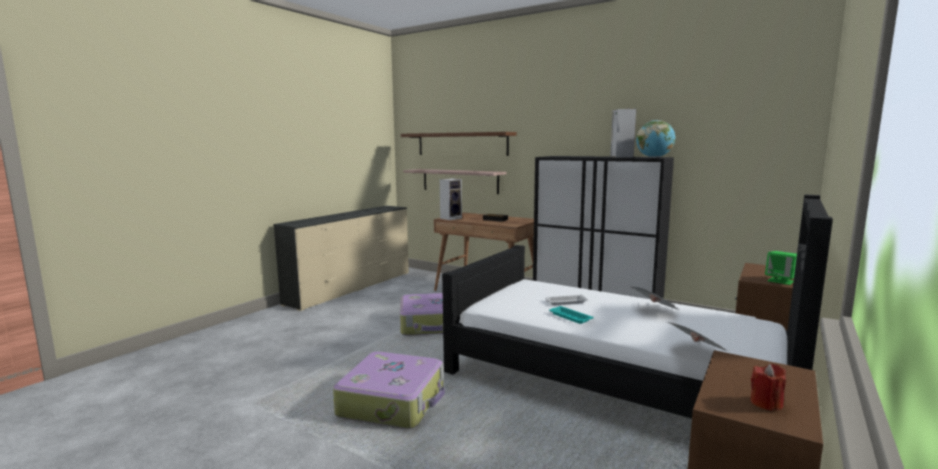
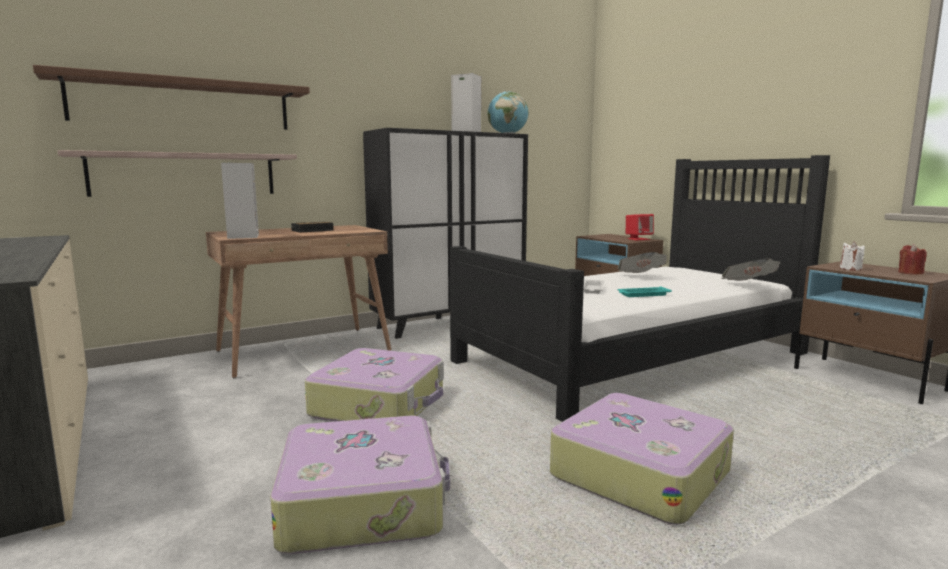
camera: 65 degrees left, 0 degrees up
green speaker [765,251,797,285] -> red speaker [626,214,654,240]
none -> suitcase [270,416,450,554]
none -> white candle [840,241,865,271]

